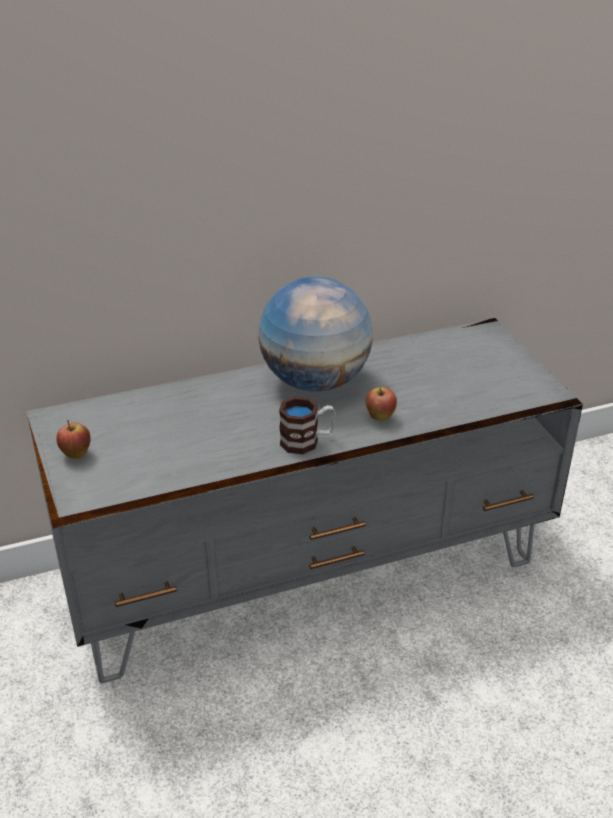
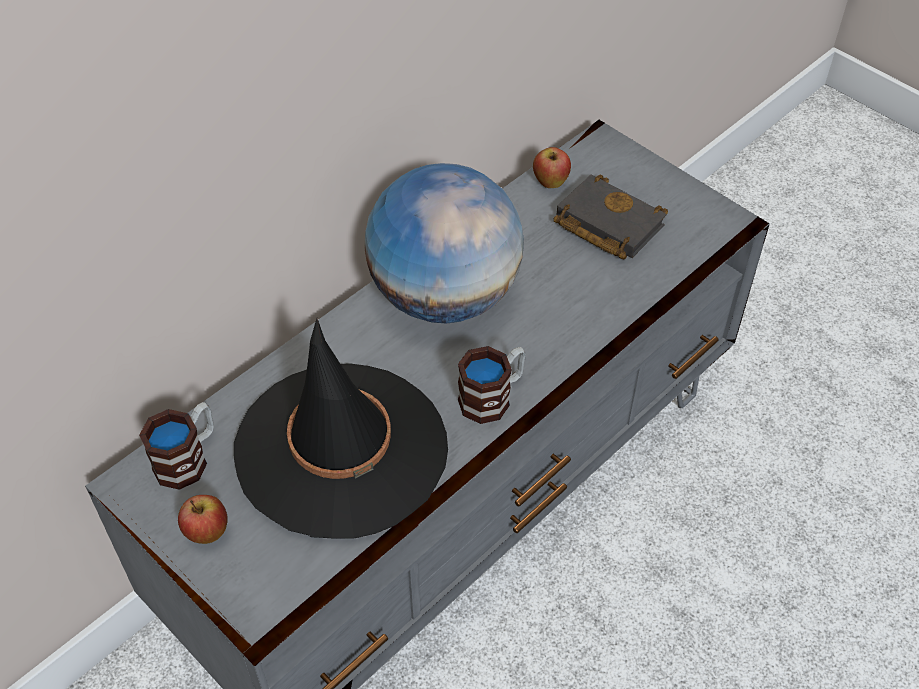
camera: 25 degrees left, 15 degrees up
apple [366,387,397,421] -> apple moved to [533,147,571,188]
none -> mug [139,402,214,490]
none -> black hat [234,318,448,539]
none -> black book [554,174,668,260]

